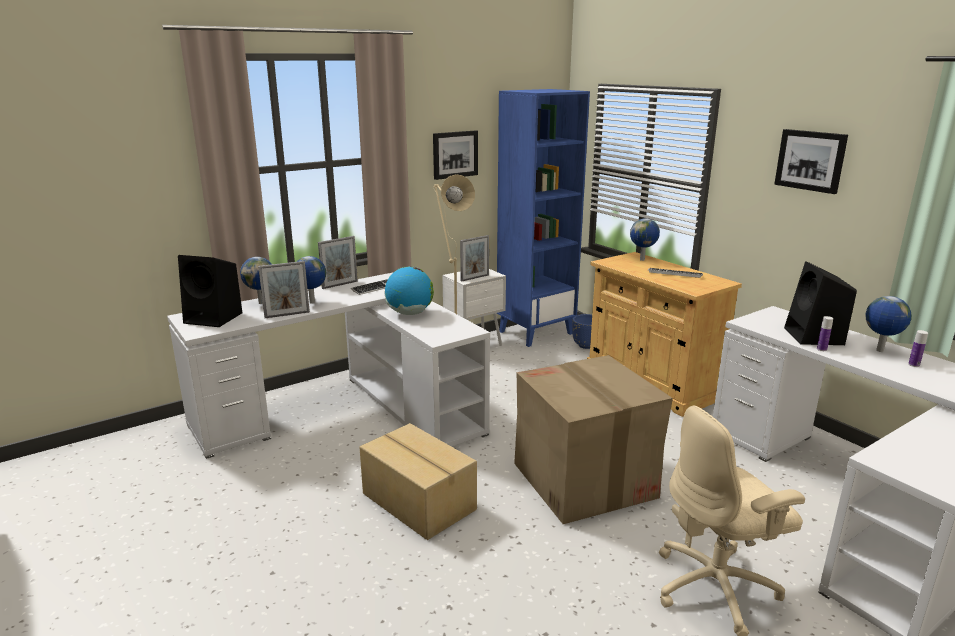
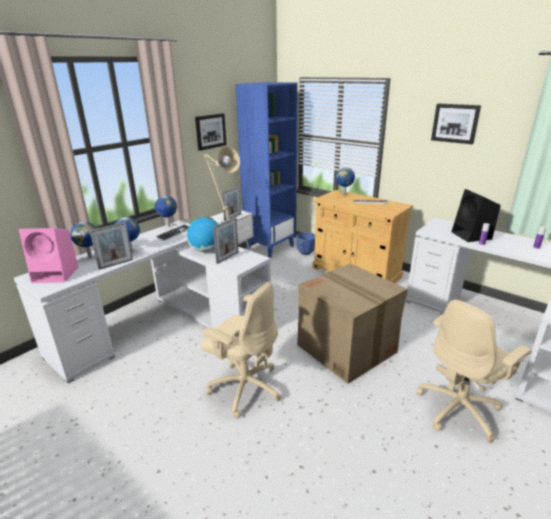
camera: 15 degrees left, 5 degrees up
black speaker [178,255,242,327] -> pink speaker [19,228,78,283]
picture frame [318,236,358,289] -> picture frame moved to [213,217,239,264]
cardboard box [360,423,477,540] -> beige office chair [201,282,281,418]
globe [865,296,912,352] -> globe moved to [155,196,177,227]

